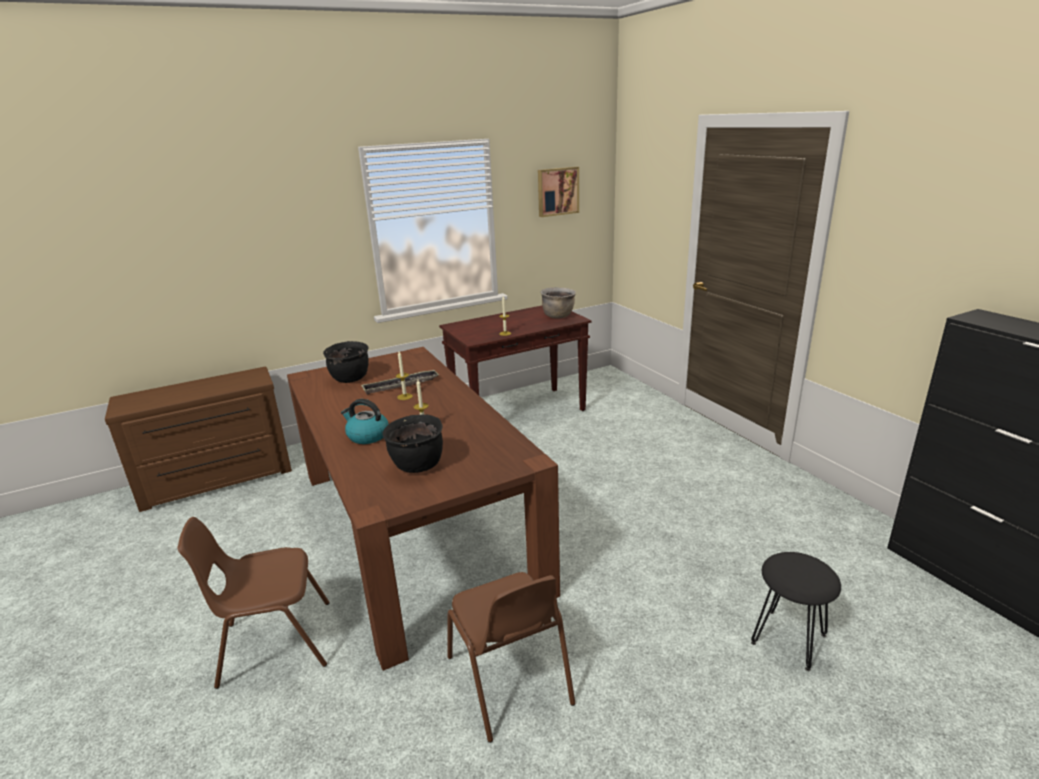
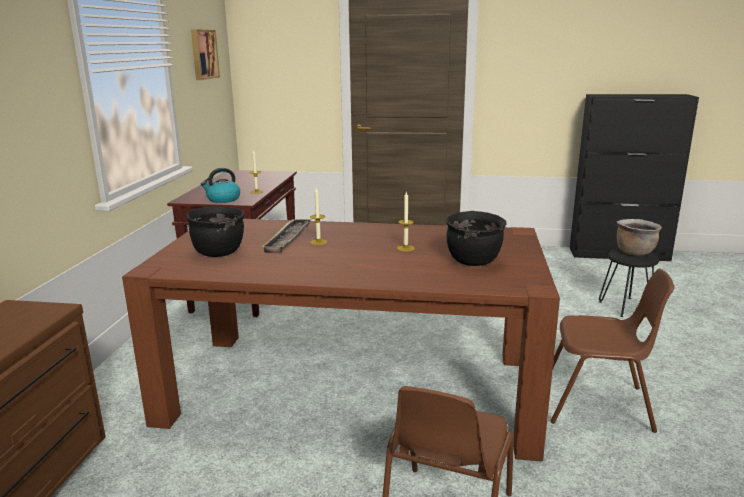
camera: 55 degrees left, 5 degrees down
kettle [341,399,389,444] -> kettle moved to [200,168,240,203]
brown cooking pot [541,287,576,318] -> brown cooking pot moved to [617,219,662,256]

